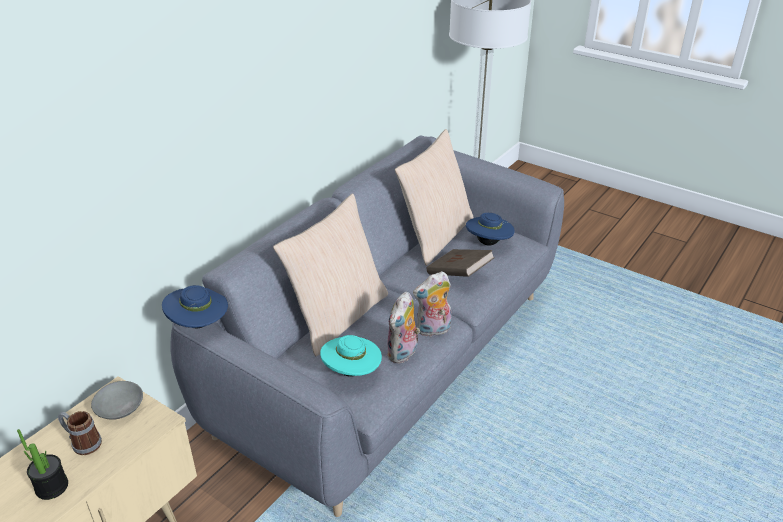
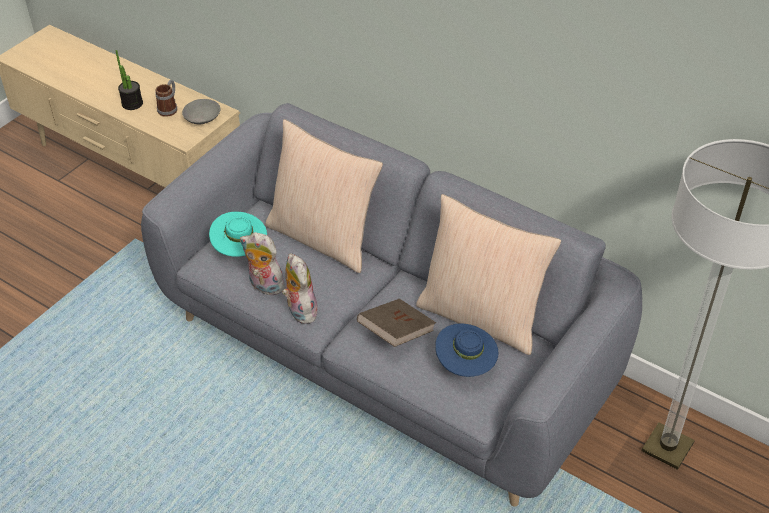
camera: 90 degrees right, 10 degrees up
blue hat [162,285,228,328] -> none

